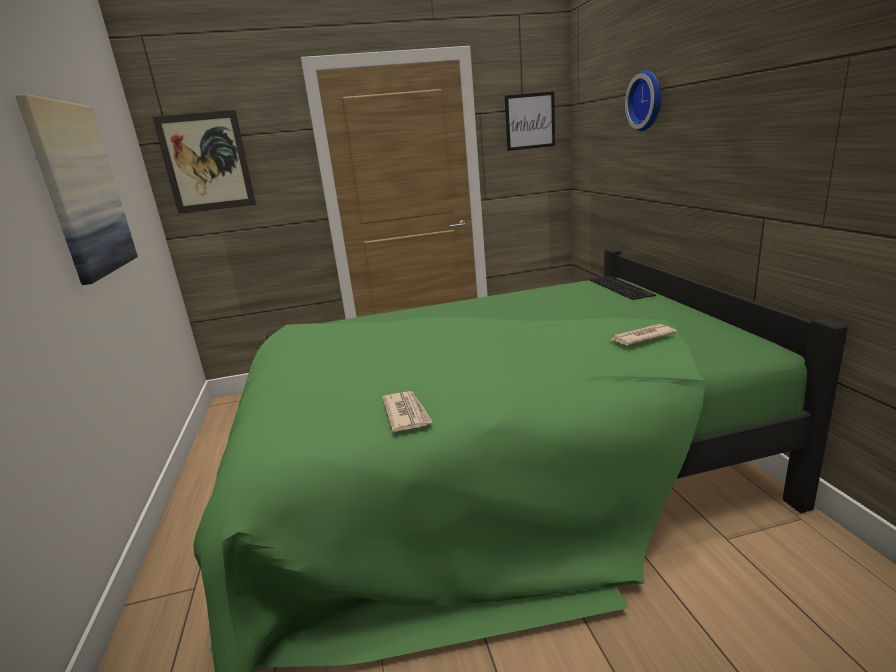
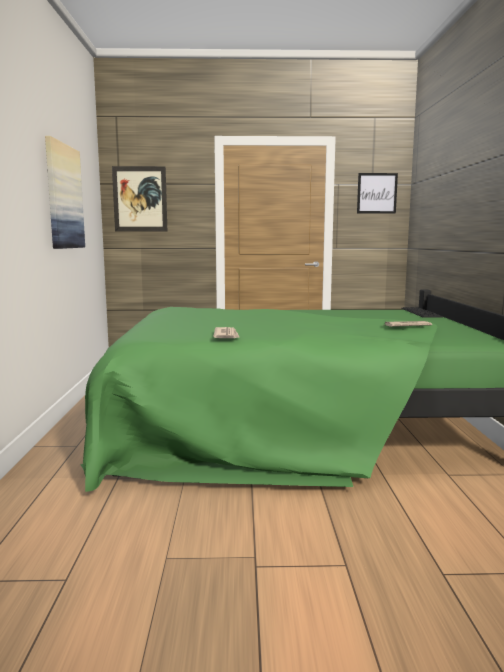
camera: 10 degrees right, 10 degrees down
wall clock [625,70,662,131] -> none

